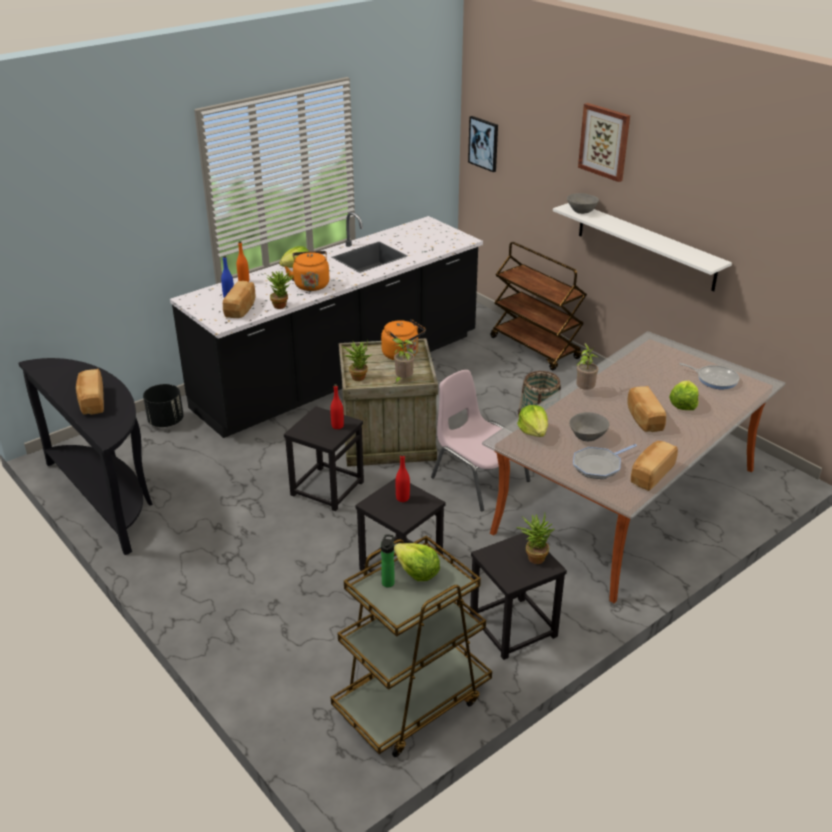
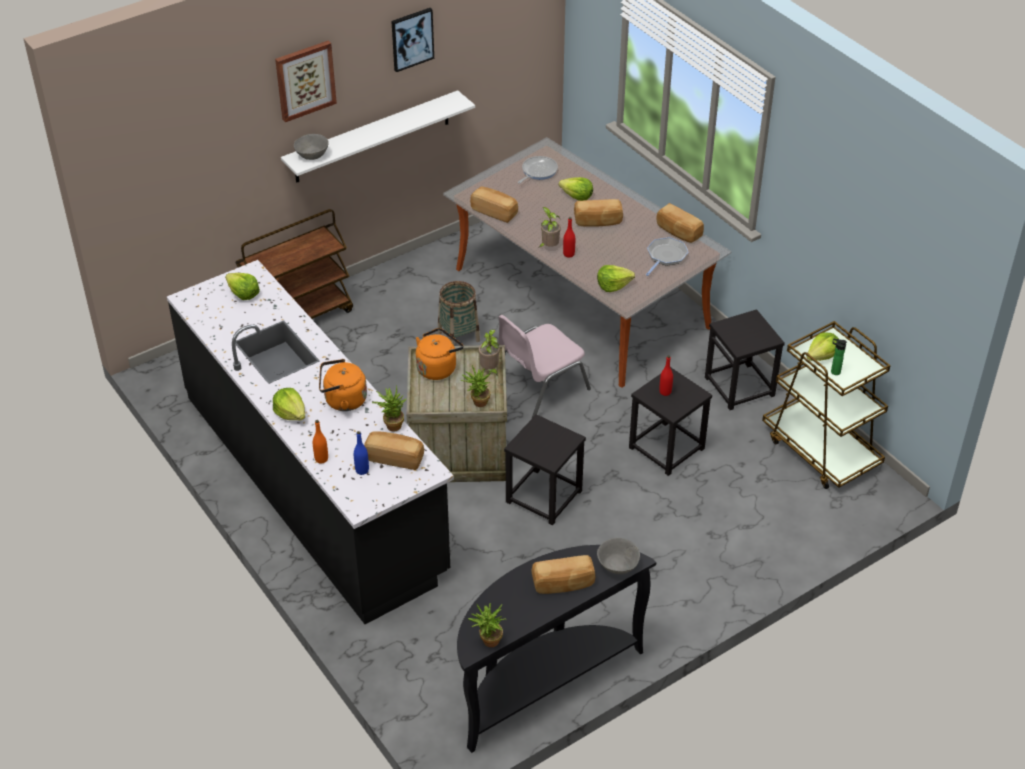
camera: 85 degrees left, 10 degrees up
black planter [143,384,184,427] -> none
red bottle [330,384,344,429] -> red bottle moved to [563,217,575,258]
picture [468,116,498,172] -> picture moved to [391,8,434,72]
potted plant [517,513,554,564] -> potted plant moved to [468,603,506,647]
grey bowl [569,412,609,441] -> grey bowl moved to [597,538,640,574]
frying pan [573,444,637,479] -> frying pan turned 120 degrees counterclockwise [646,237,688,276]
none -> lettuce [225,273,260,300]
none -> bread [470,187,518,223]

